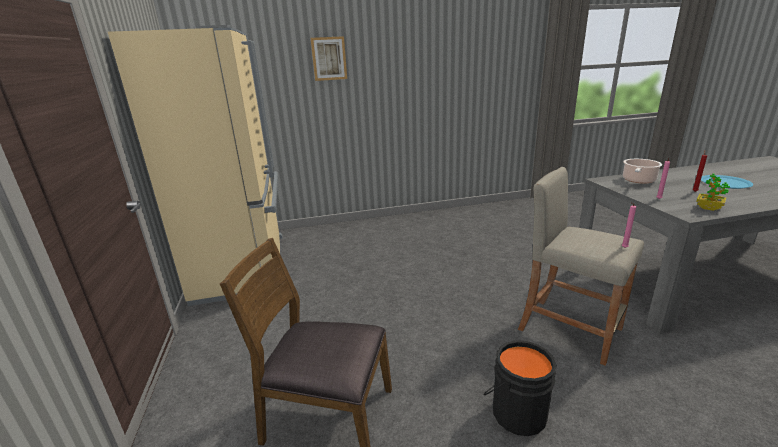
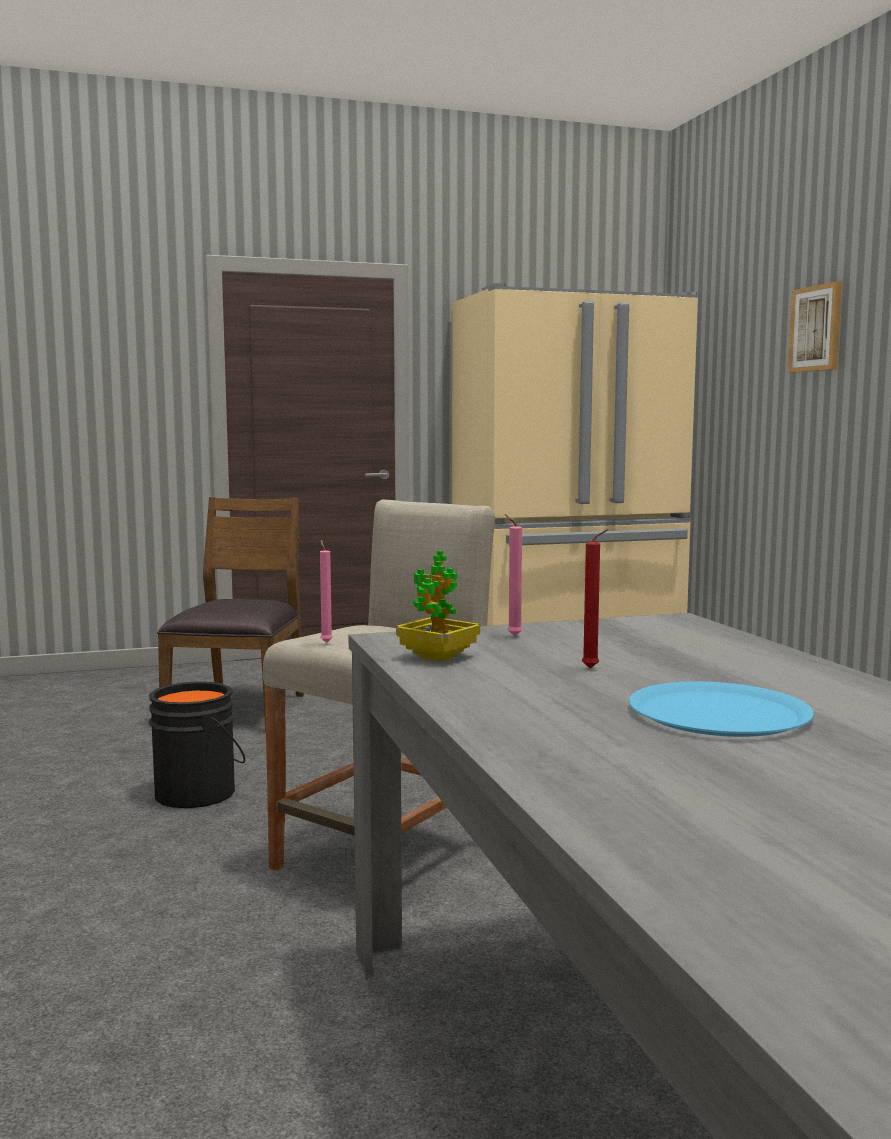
camera: 85 degrees right, 15 degrees down
cooking pot [623,159,662,183] -> none

